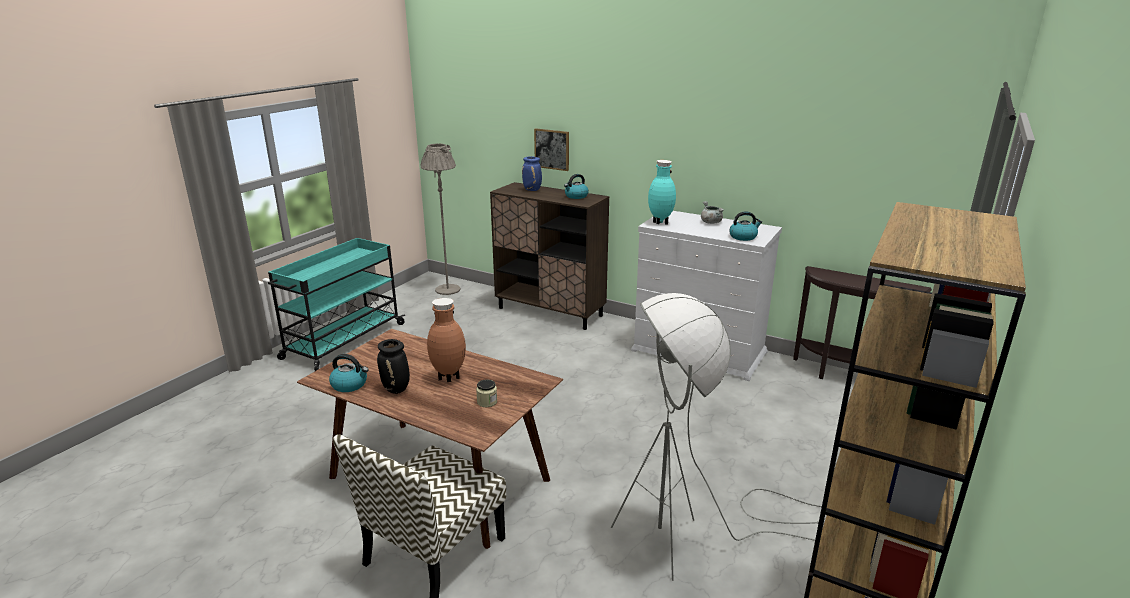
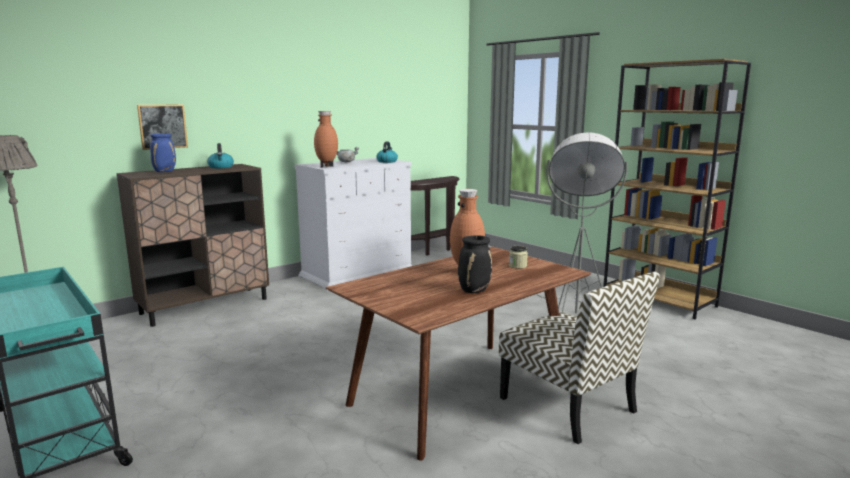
camera: 70 degrees left, 10 degrees down
kettle [329,354,369,392] -> none
turquoise vase [648,160,676,225] -> brown vase [314,111,338,168]

